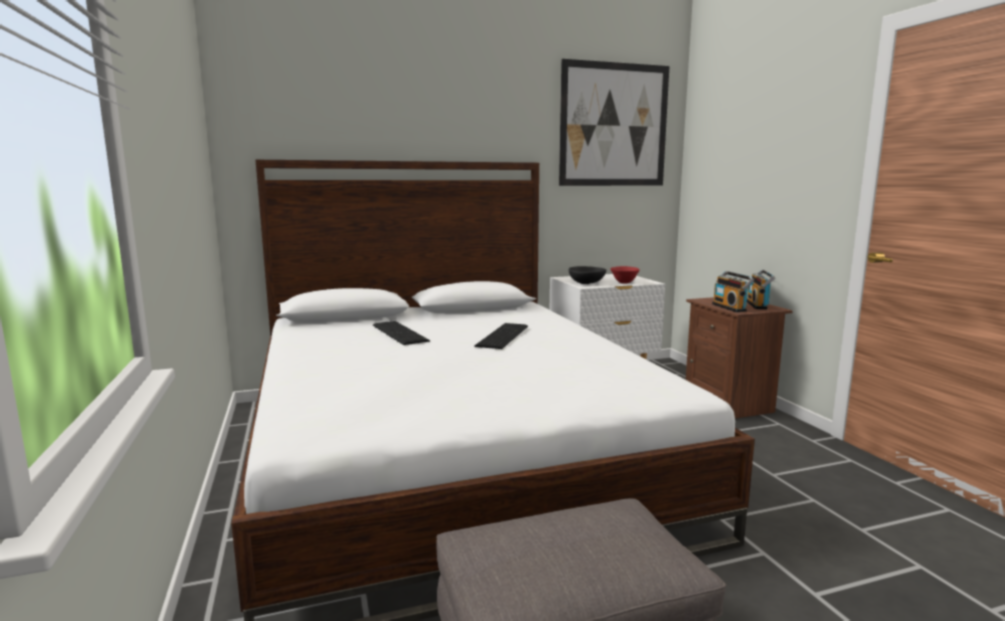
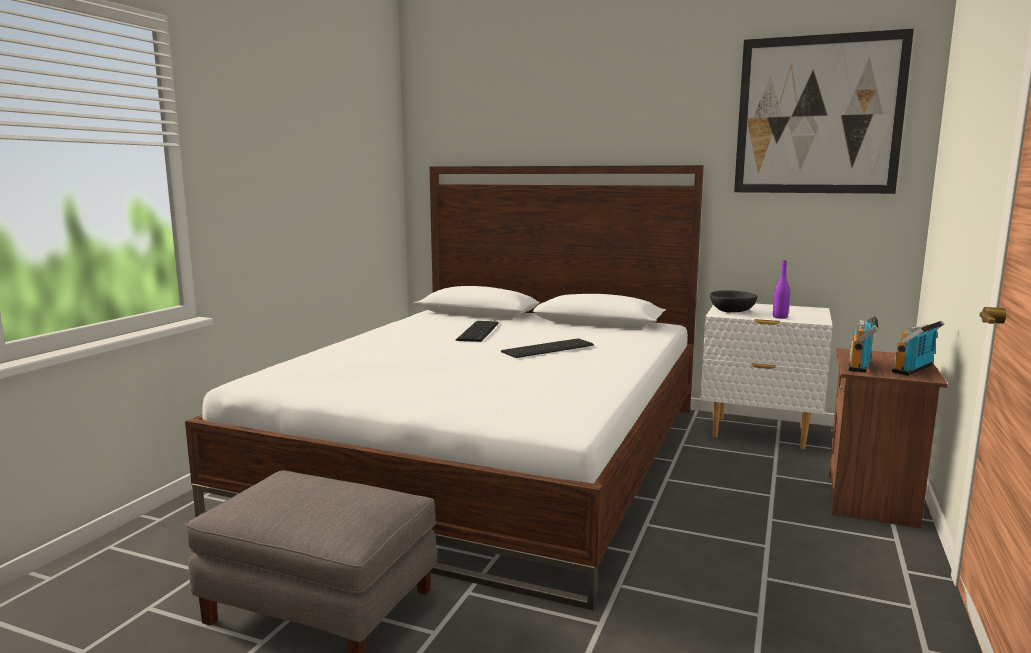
camera: 40 degrees right, 0 degrees up
red bowl [610,266,640,284] -> purple bottle [773,260,790,319]

